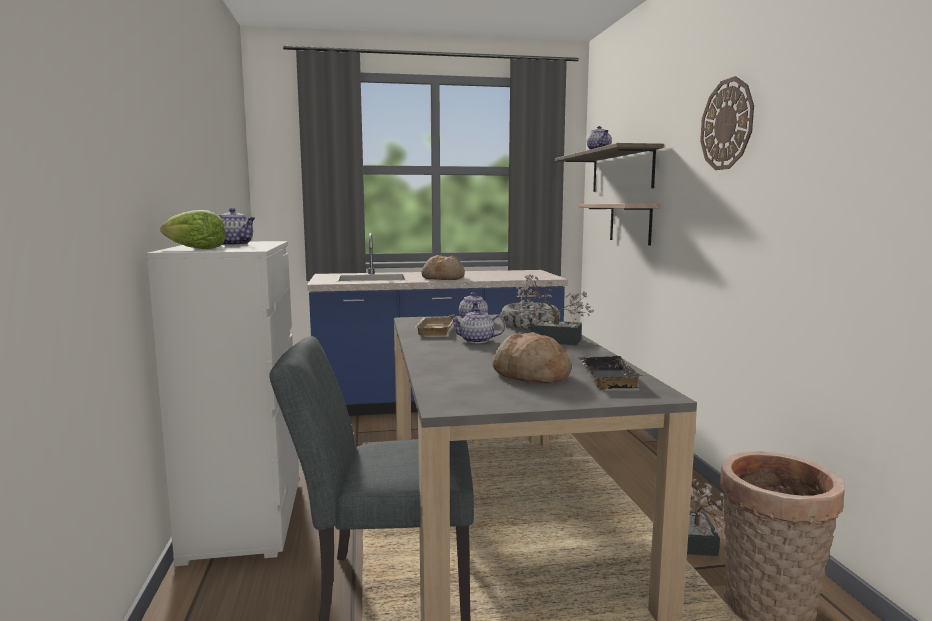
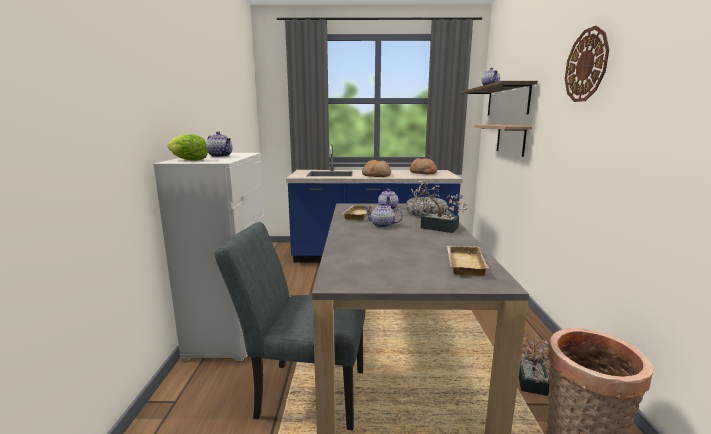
camera: 10 degrees right, 5 degrees up
bread [492,332,571,383] -> bread moved to [410,158,437,174]
black tray [578,356,643,389] -> beige tray [447,246,489,276]

